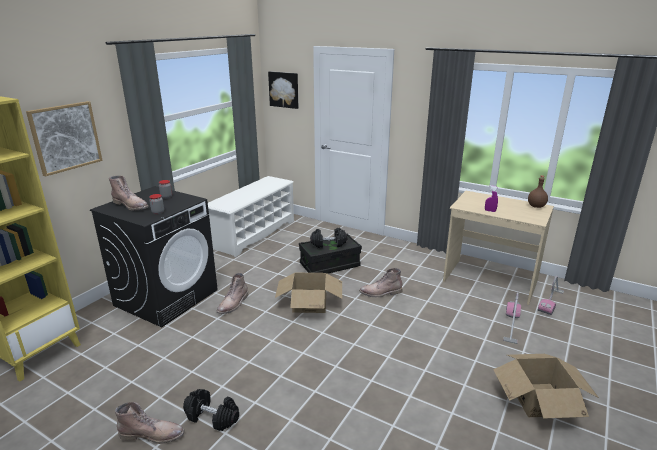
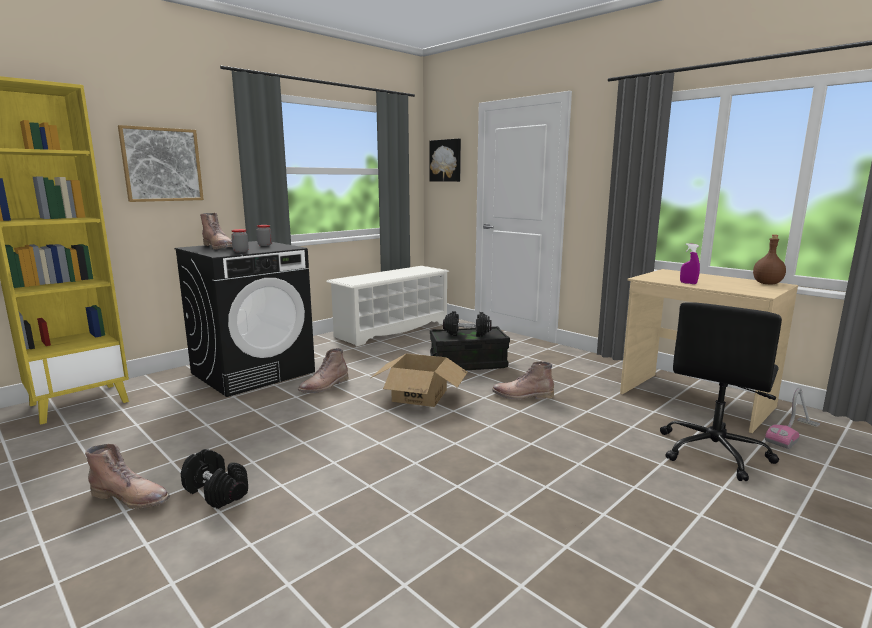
camera: 15 degrees right, 10 degrees down
cardboard box [493,354,599,419] -> none
vacuum cleaner [503,292,521,344] -> black office chair [660,302,782,481]

